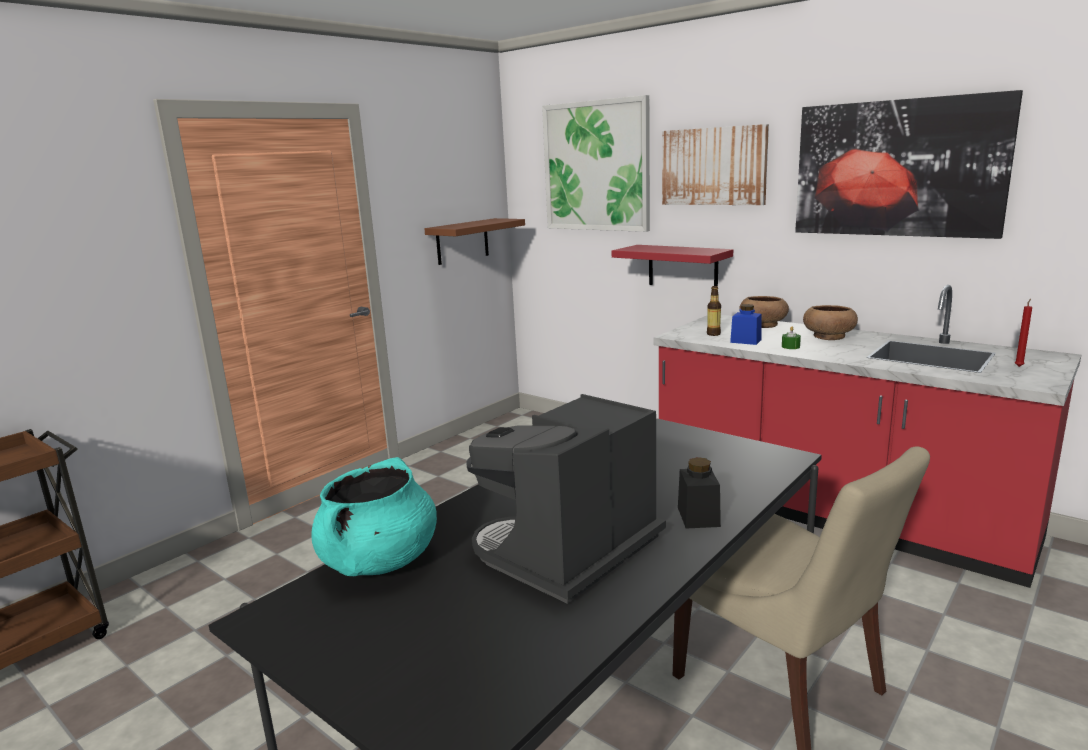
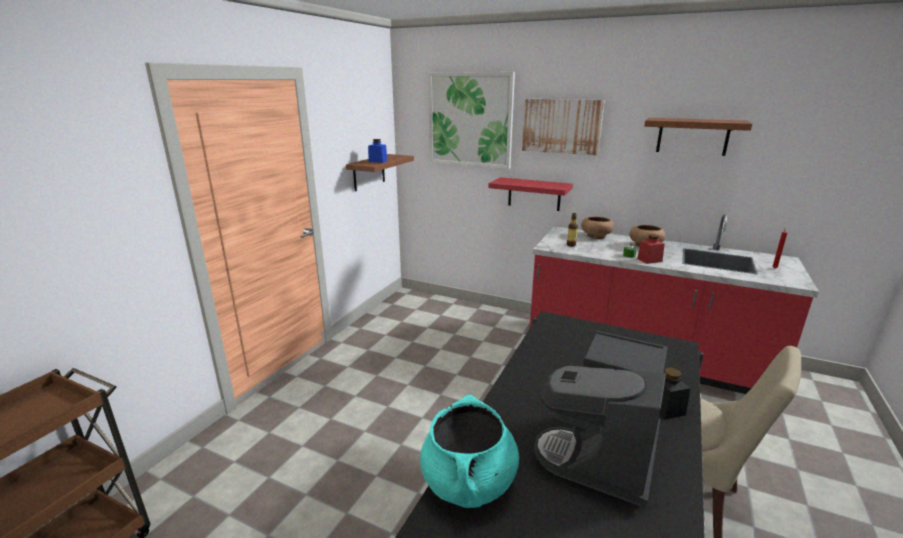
camera: 15 degrees left, 5 degrees up
blue jar [730,304,762,345] -> blue jar moved to [368,139,388,163]
picture [795,90,1023,239] -> brown shelf [644,118,752,156]
none -> red jar [637,234,665,264]

